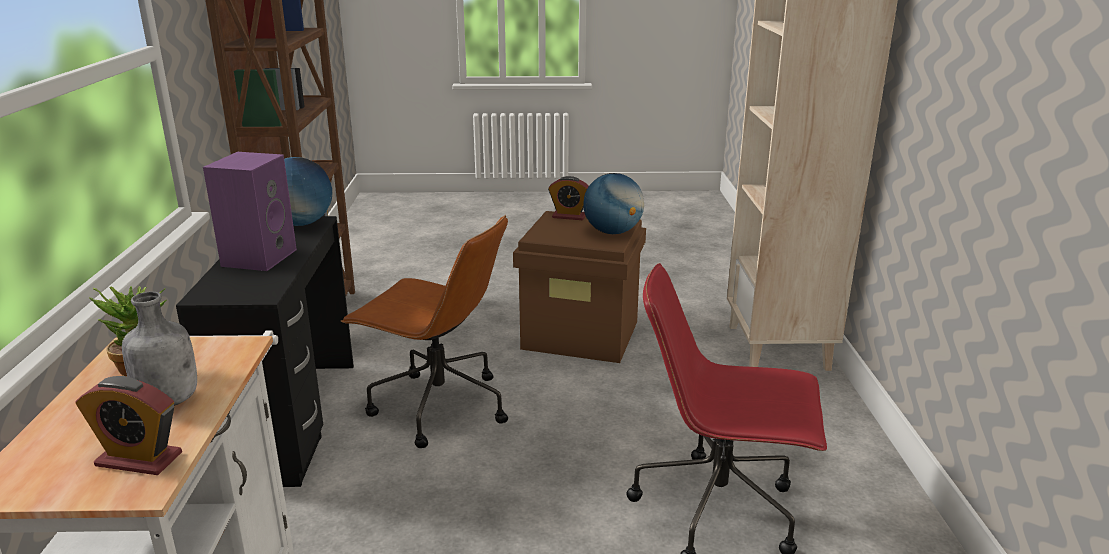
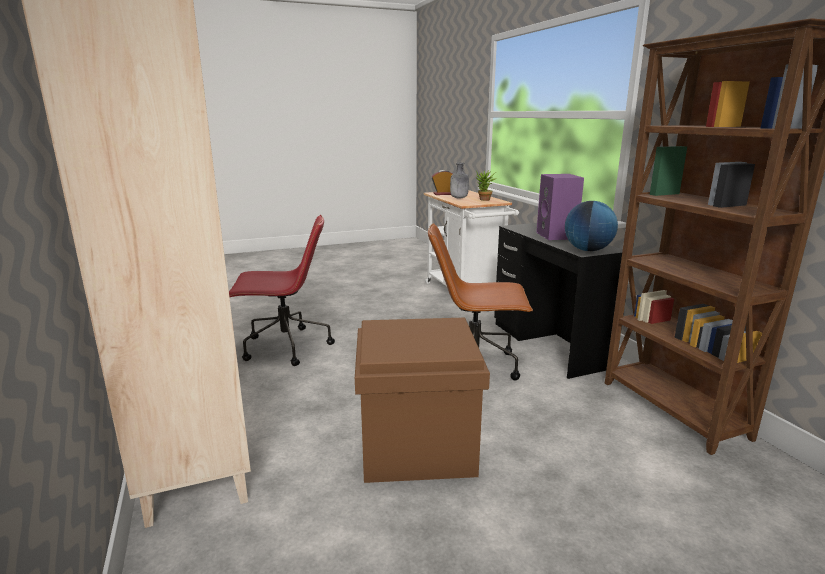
camera: 160 degrees right, 5 degrees down
alarm clock [548,176,589,220] -> none
globe [583,173,644,234] -> none

